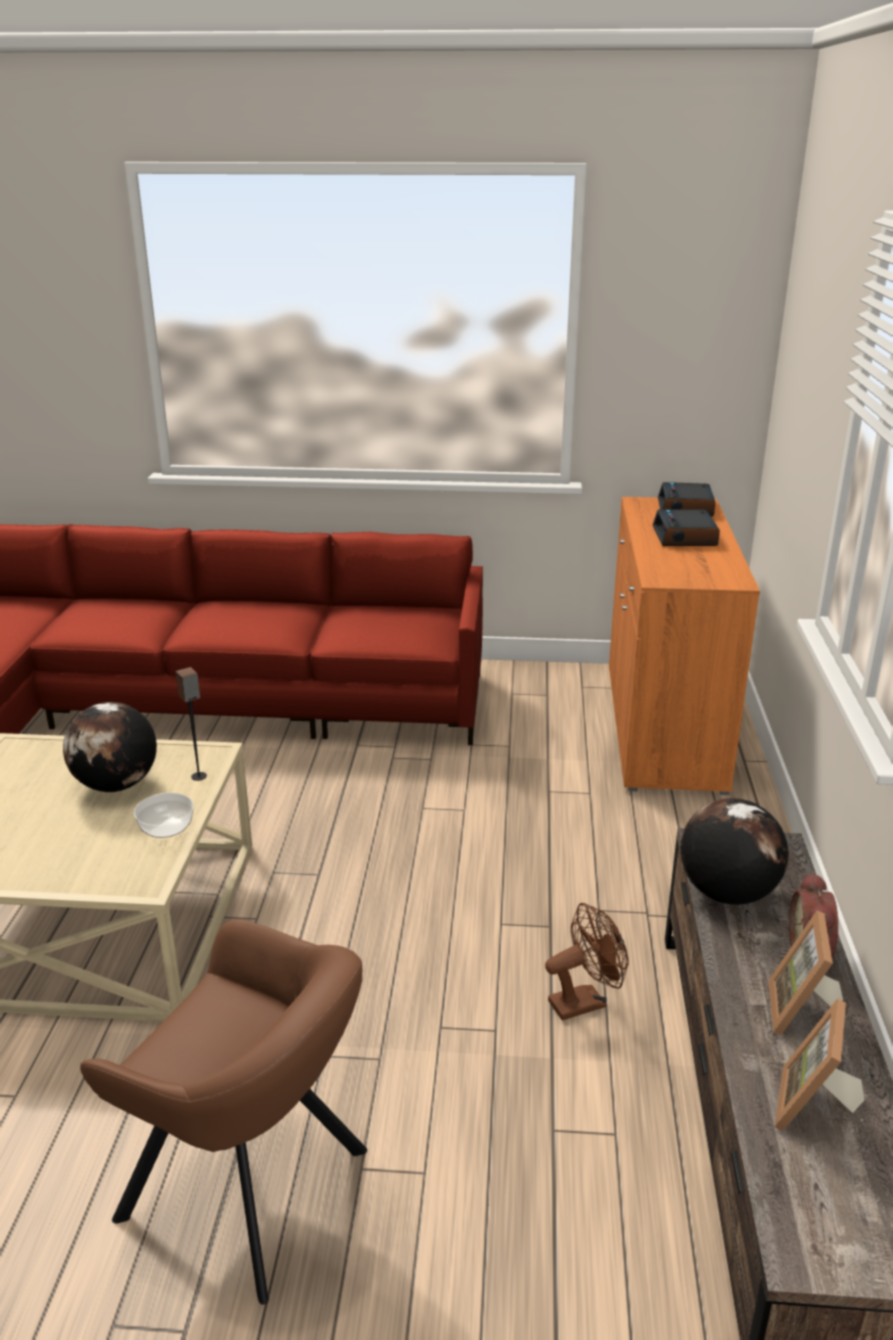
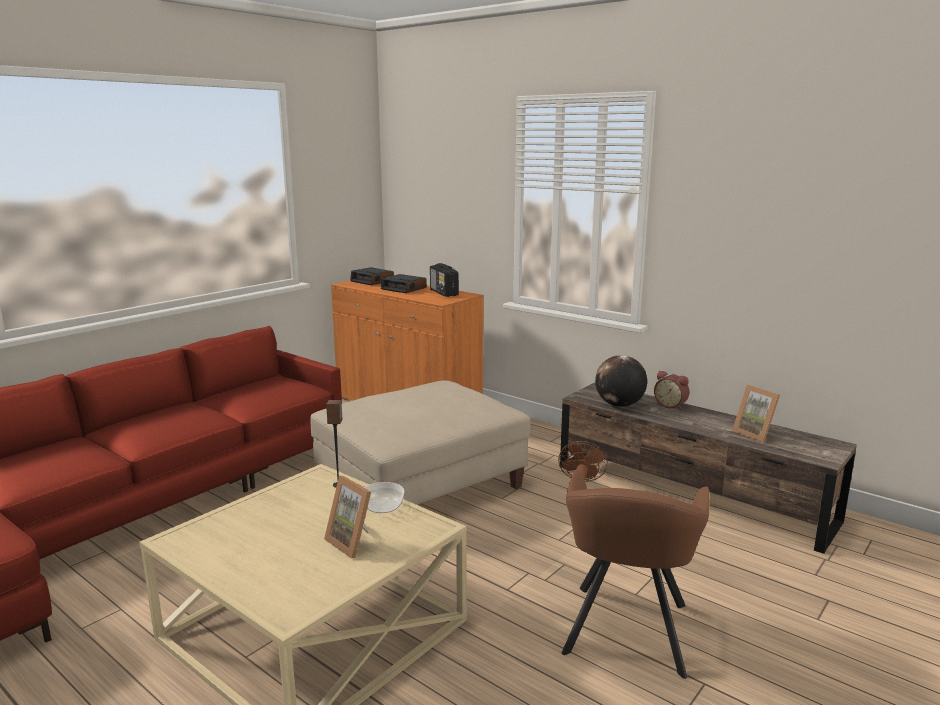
camera: 55 degrees left, 10 degrees down
globe [63,702,157,792] -> none
brown armchair [80,919,367,1305] -> brown armchair turned 135 degrees clockwise [562,470,710,679]
picture frame [768,911,843,1036] -> picture frame moved to [324,476,371,558]
none -> beige ottoman [311,380,531,505]
none -> radio [430,263,459,297]

